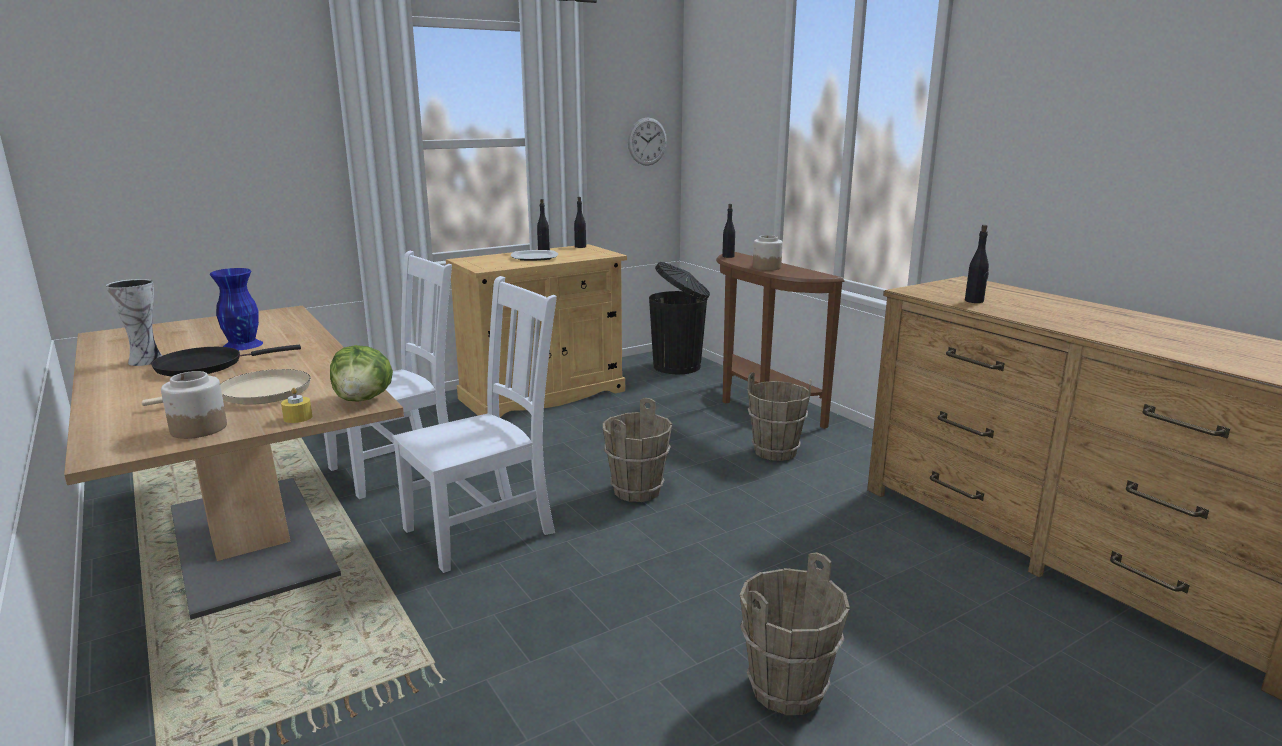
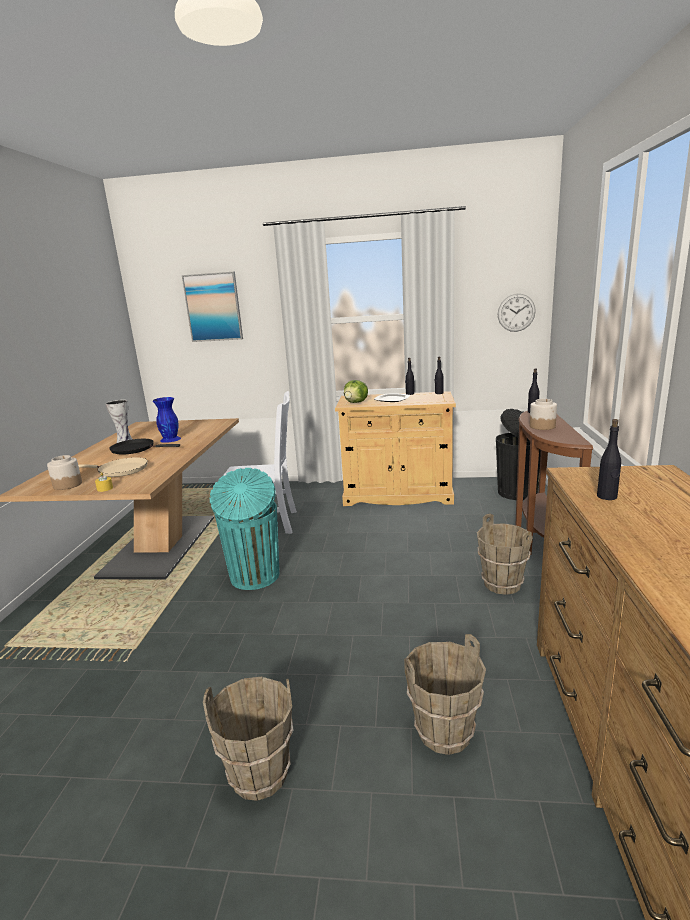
camera: 40 degrees right, 0 degrees up
lettuce [330,345,393,402] -> lettuce moved to [344,380,368,403]
white chair [392,276,557,573] -> turquoise trash can [210,468,279,590]
brown bucket [603,398,672,502] -> brown bucket moved to [404,634,486,755]
none -> picture [182,272,243,342]

